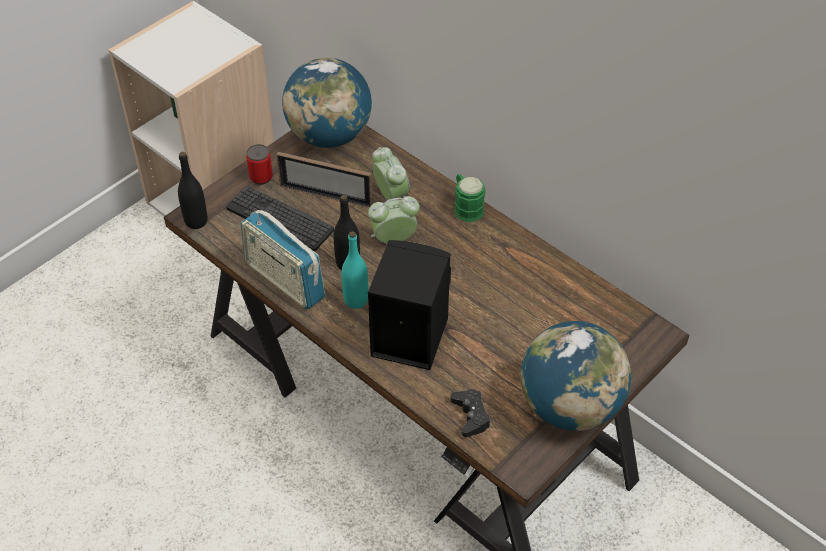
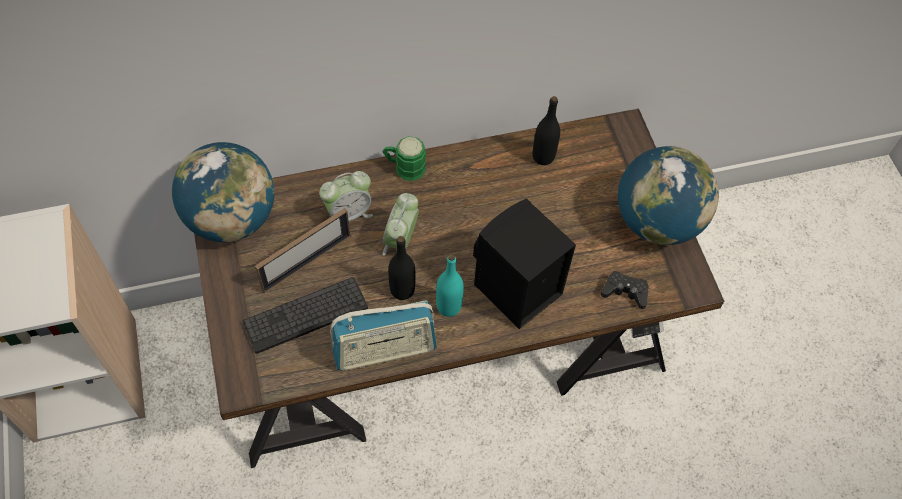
camera: 60 degrees left, 10 degrees up
black bottle [178,152,208,229] -> black bottle moved to [533,96,560,165]
can [246,144,273,185] -> none
alarm clock [372,147,410,200] -> alarm clock turned 150 degrees clockwise [319,171,373,221]

